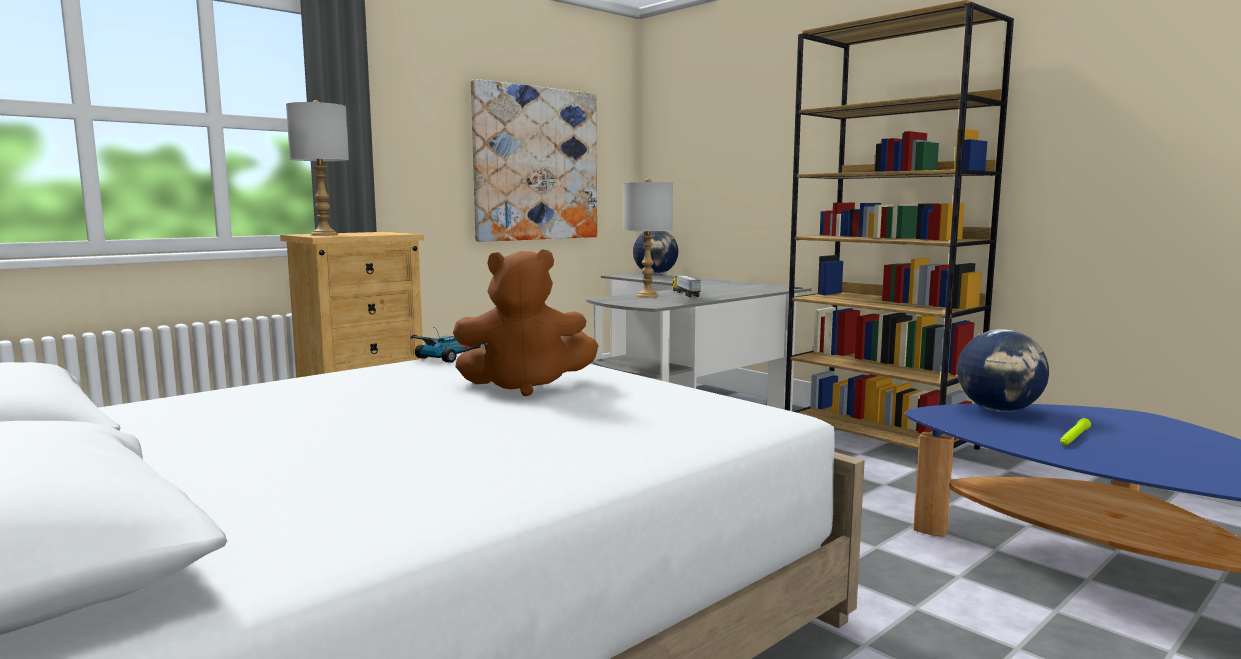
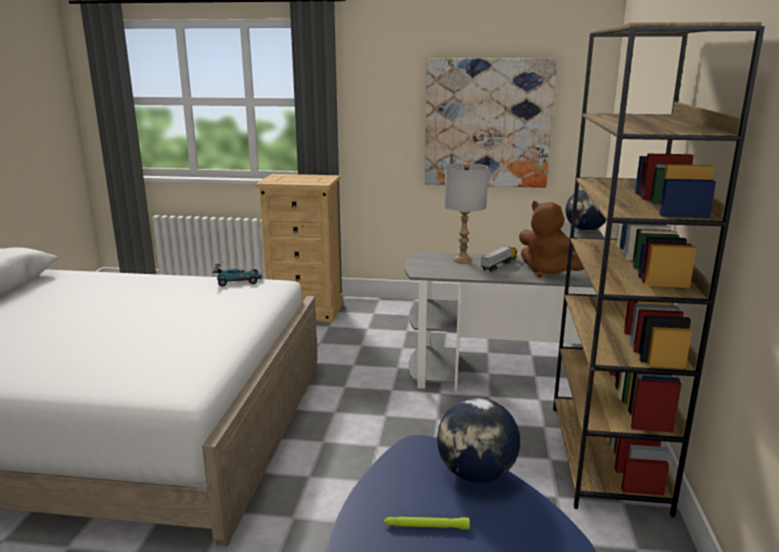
camera: 50 degrees right, 10 degrees up
grey table lamp [286,100,349,236] -> none
brown plush toy [453,249,599,396] -> brown plush toy moved to [519,201,584,278]

